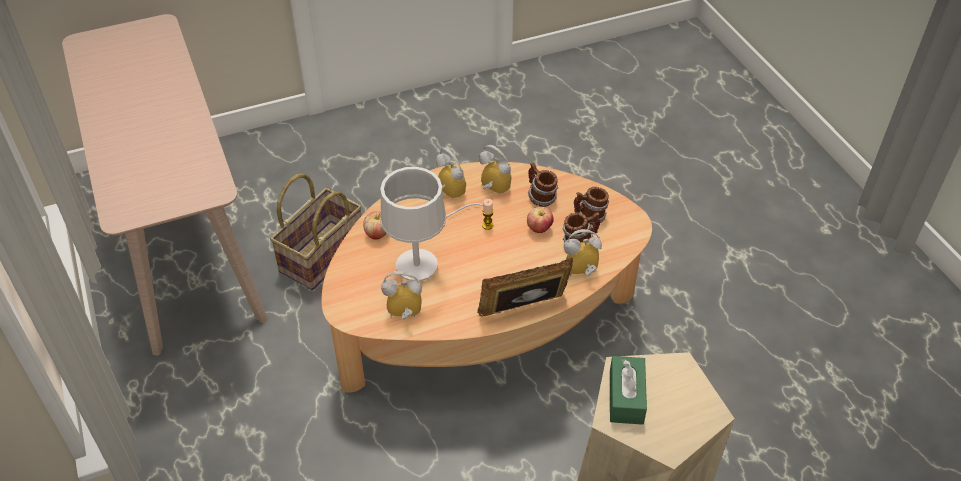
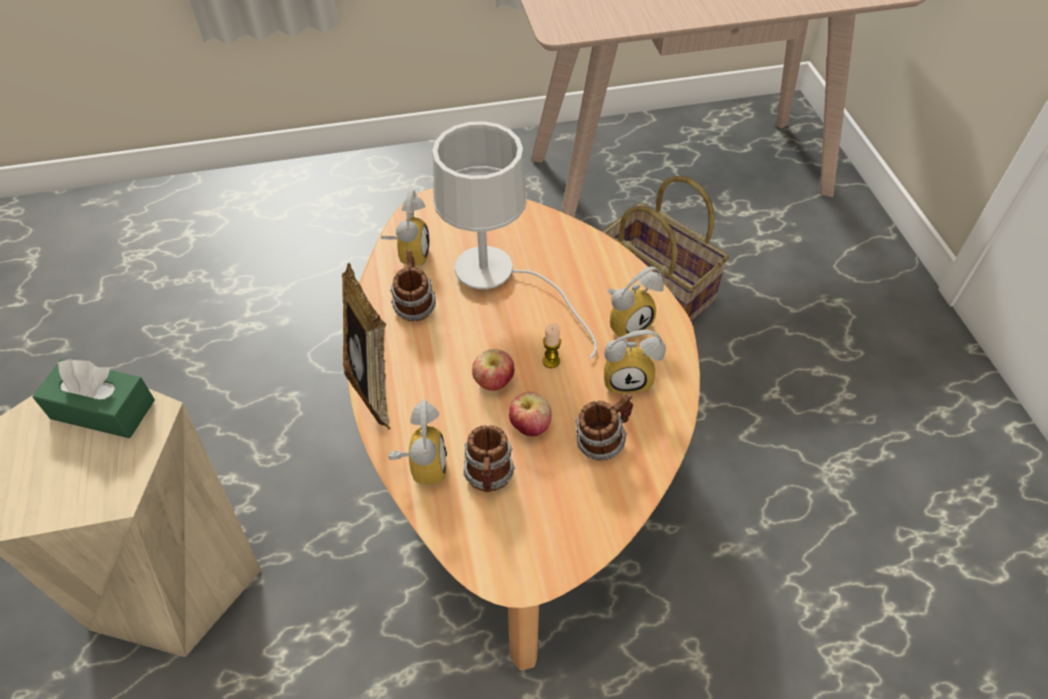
camera: 100 degrees right, 5 degrees up
apple [363,211,387,240] -> apple moved to [472,349,514,390]
alarm clock [479,145,511,194] -> alarm clock turned 45 degrees clockwise [604,330,666,393]
mug [574,187,609,225] -> mug moved to [390,250,436,321]

